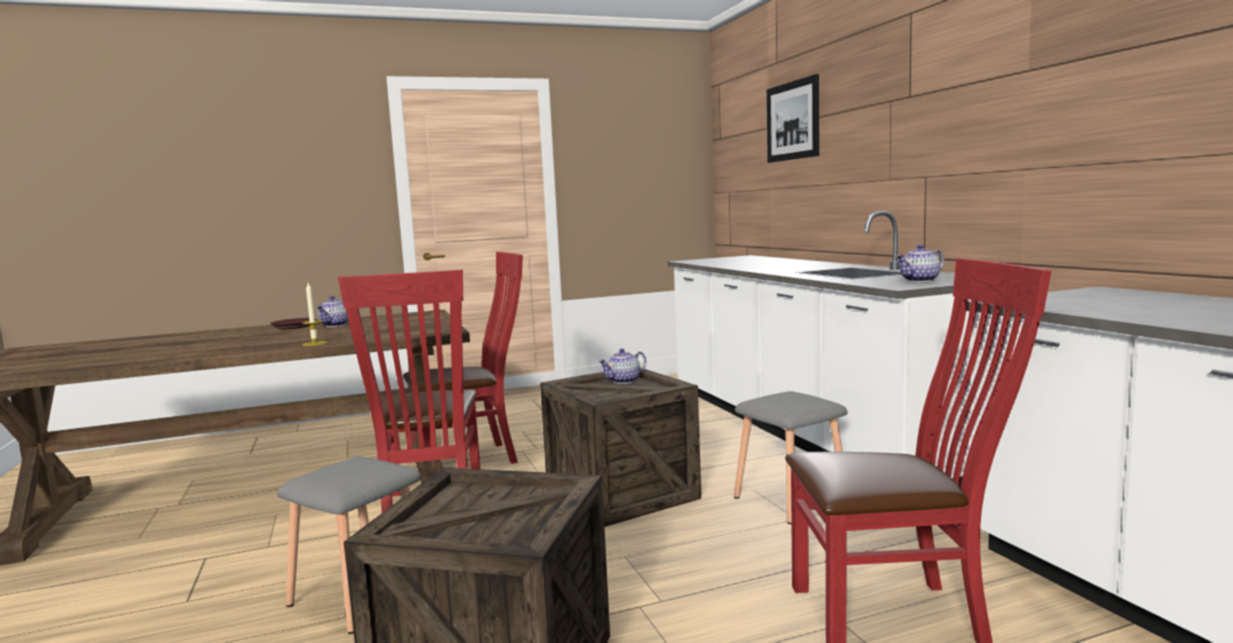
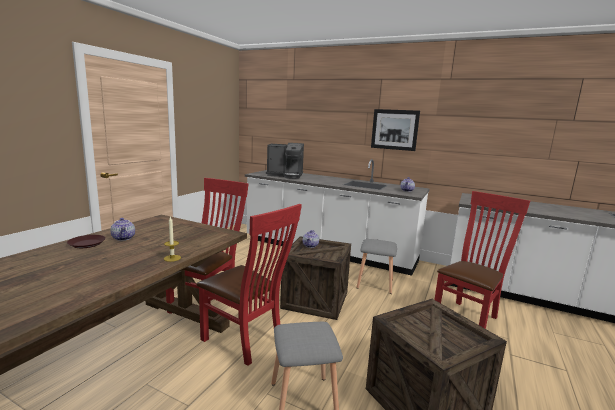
camera: 45 degrees left, 5 degrees up
picture [767,74,819,163] -> picture moved to [371,109,420,151]
none -> coffee machine [266,143,304,179]

